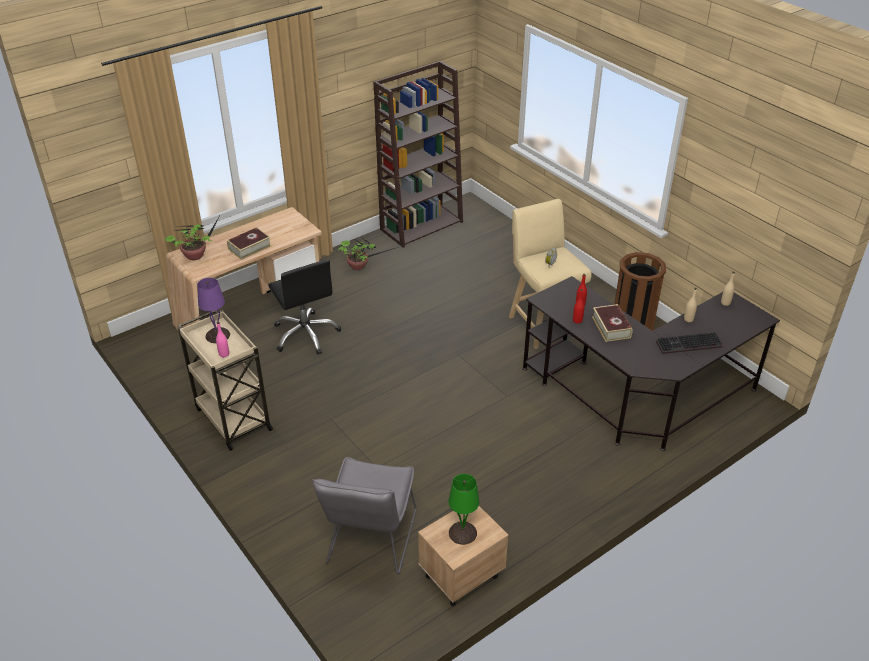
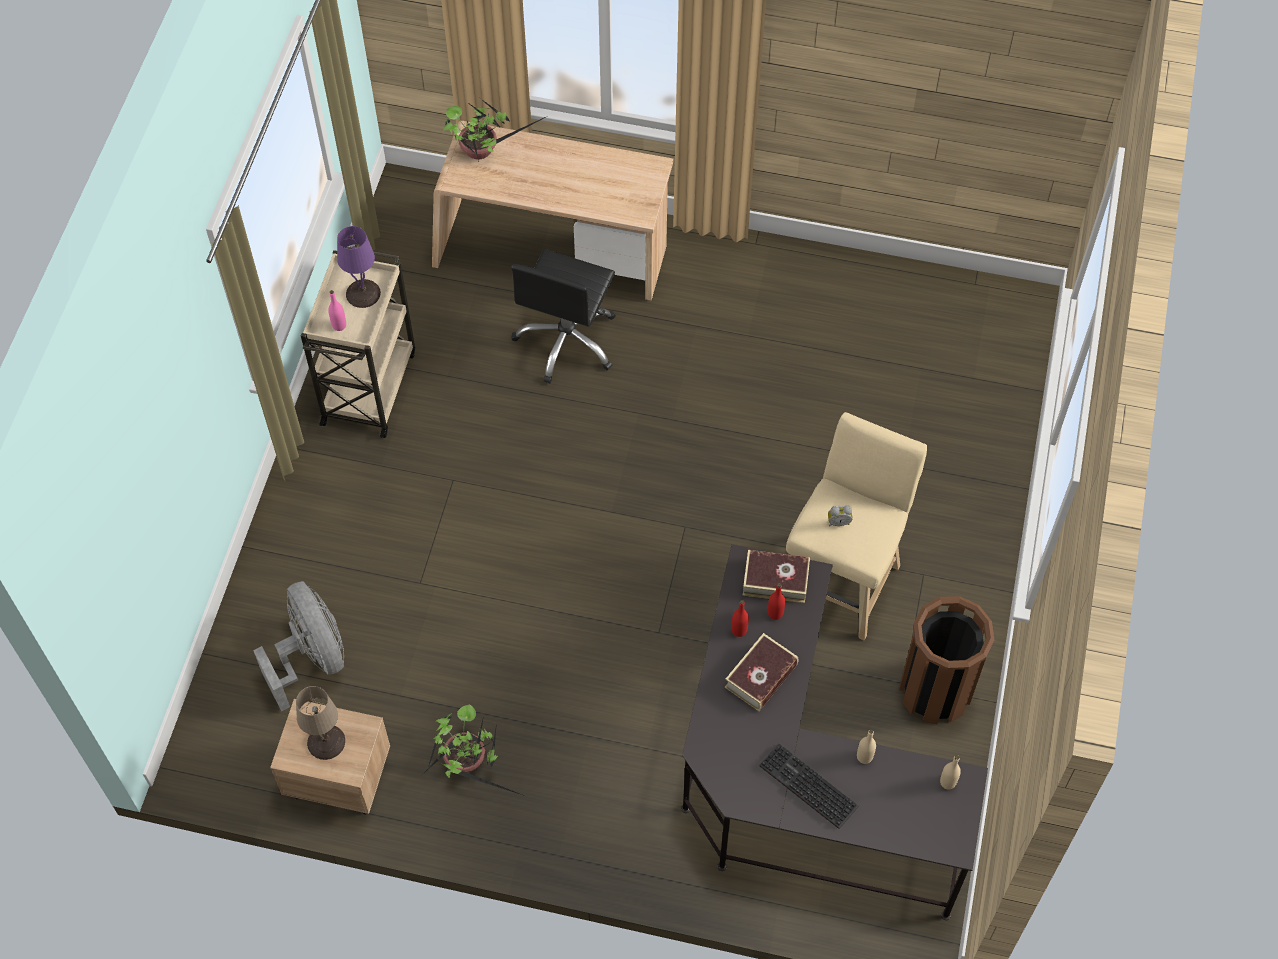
camera: 50 degrees right, 20 degrees up
book [227,227,271,260] -> book moved to [743,550,810,603]
grey chair [312,457,417,575] -> grey fan [253,581,344,711]
potted plant [338,238,398,270] -> potted plant moved to [421,704,522,795]
brown bookcase [373,61,463,248] -> none
green table lamp [448,474,479,545] -> beige table lamp [296,686,345,760]

